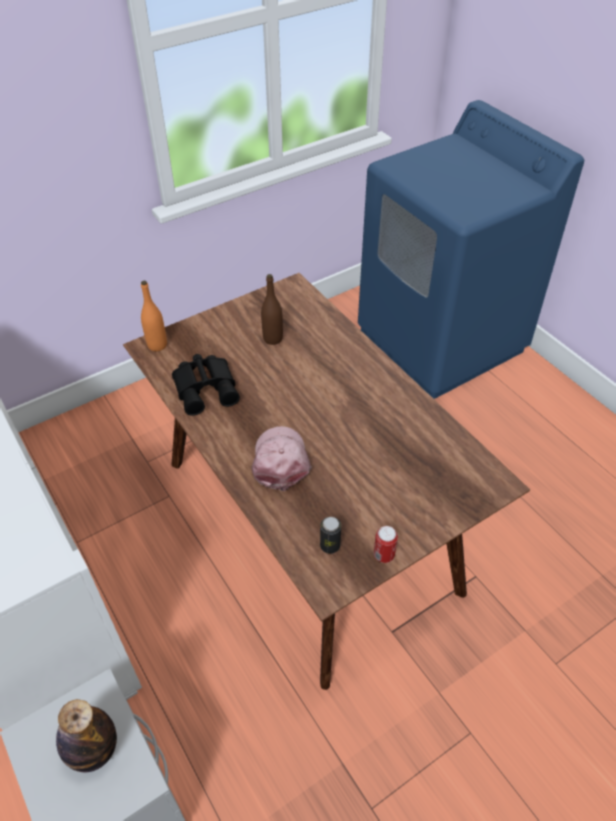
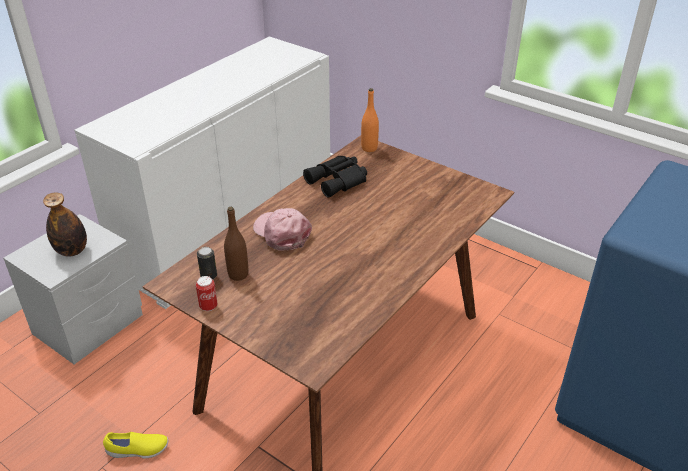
camera: 70 degrees right, 10 degrees down
pink cap [252,426,312,491] -> pink cap turned 105 degrees counterclockwise [253,208,312,251]
brown bottle [261,274,283,345] -> brown bottle moved to [224,207,248,281]
none -> yellow shoe [103,432,168,459]

